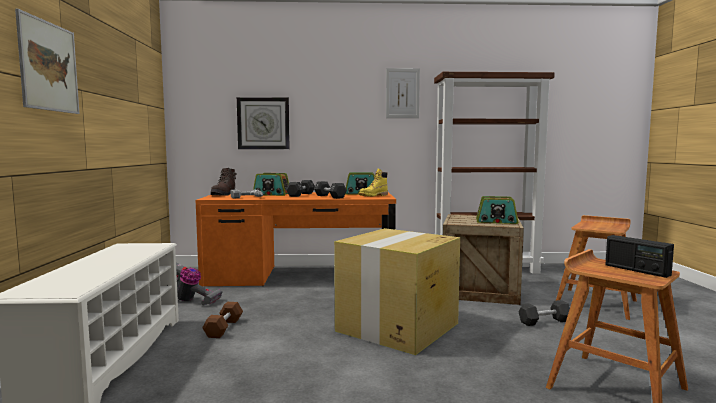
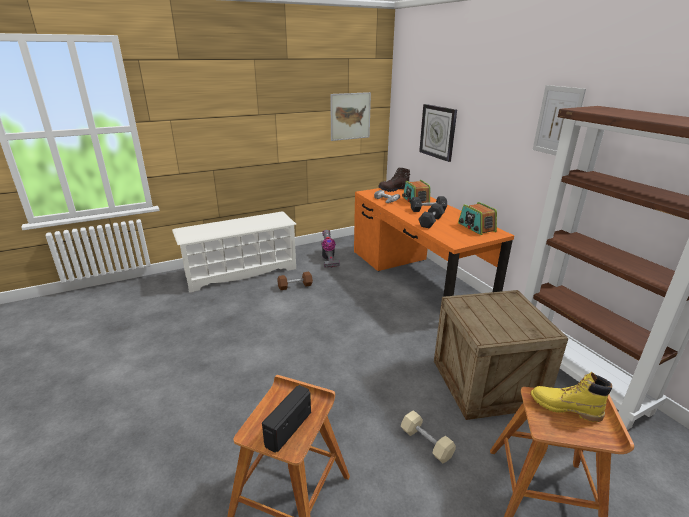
camera: 65 degrees right, 20 degrees up
picture [15,9,80,114] -> picture moved to [330,92,371,141]
cardboard box [334,228,460,355] -> none
yellow boot [359,169,388,197] -> yellow boot moved to [530,372,612,422]
radio [476,196,518,224] -> none
black dumbbell [518,300,570,326] -> beige dumbbell [401,410,456,463]

